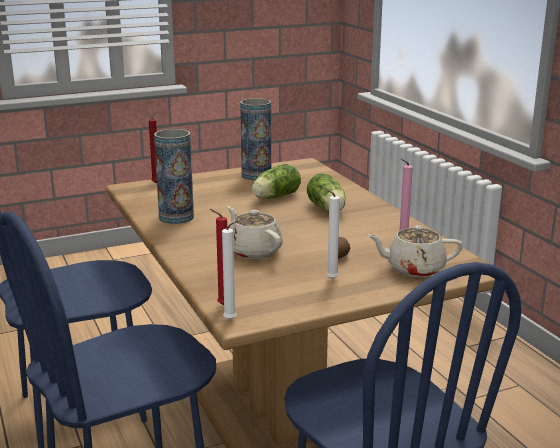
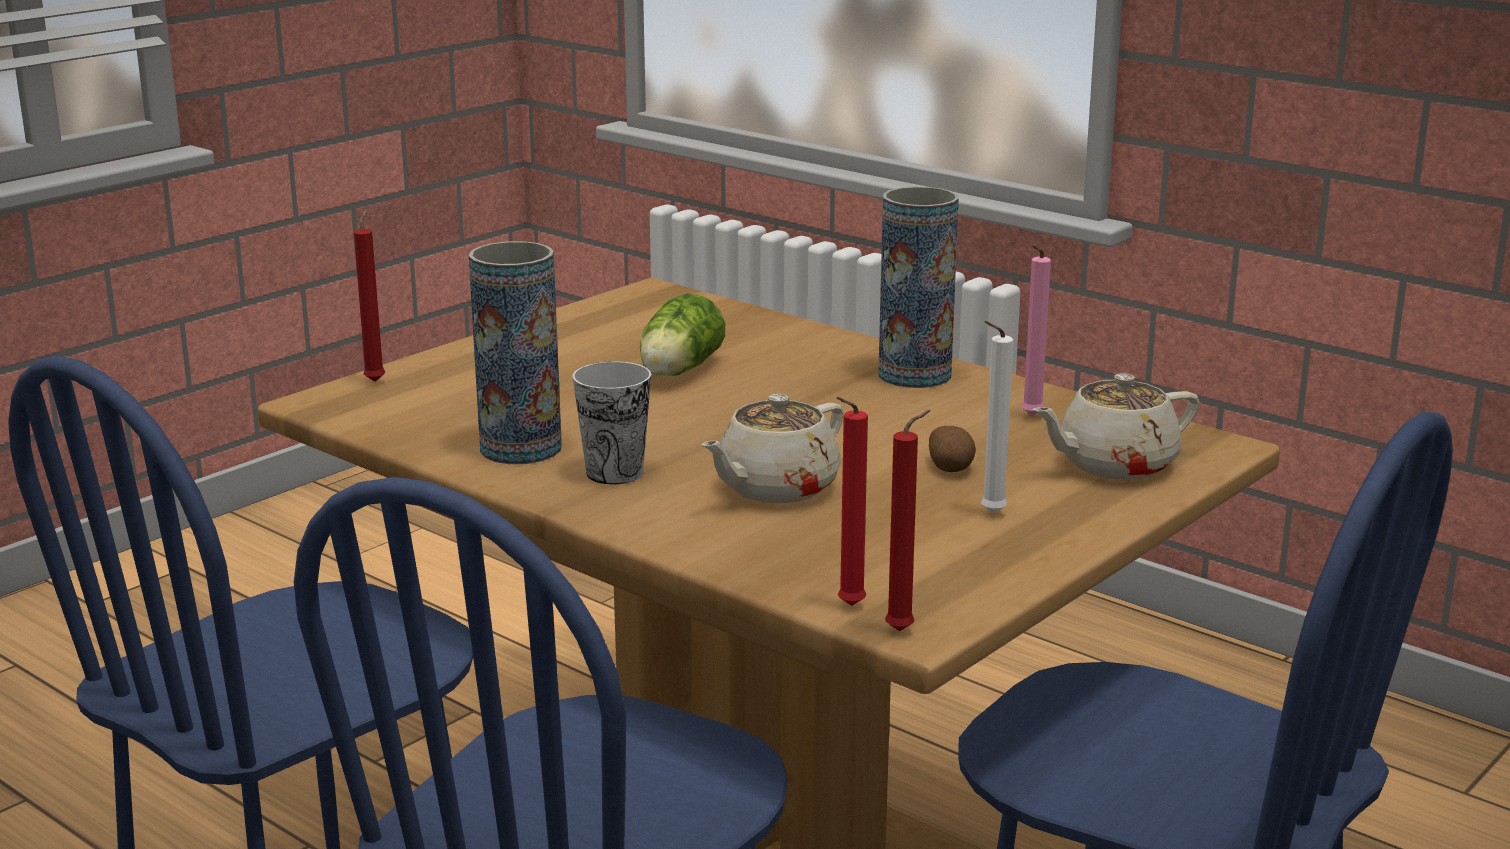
camera: 25 degrees left, 0 degrees up
white candle [222,220,239,320] -> red candle [885,410,931,631]
beige teapot [228,206,283,259] -> beige teapot turned 75 degrees counterclockwise [702,394,844,503]
vase [240,98,271,180] -> vase moved to [878,187,959,388]
lettuce [307,173,346,211] -> none
none -> cup [572,361,651,485]

